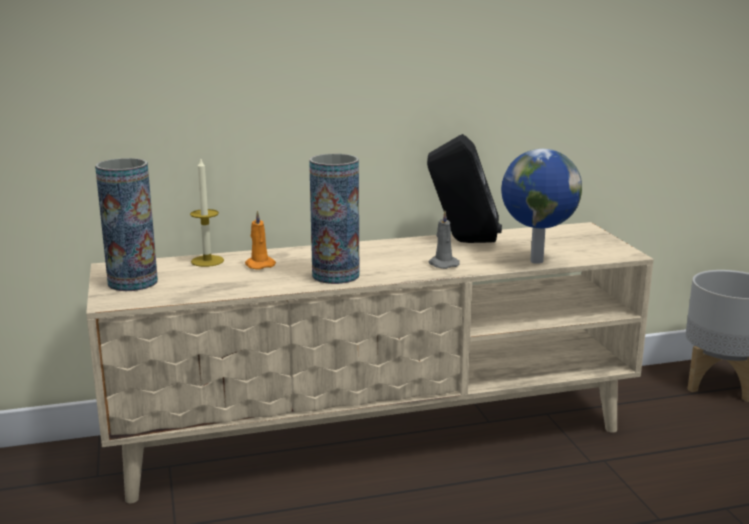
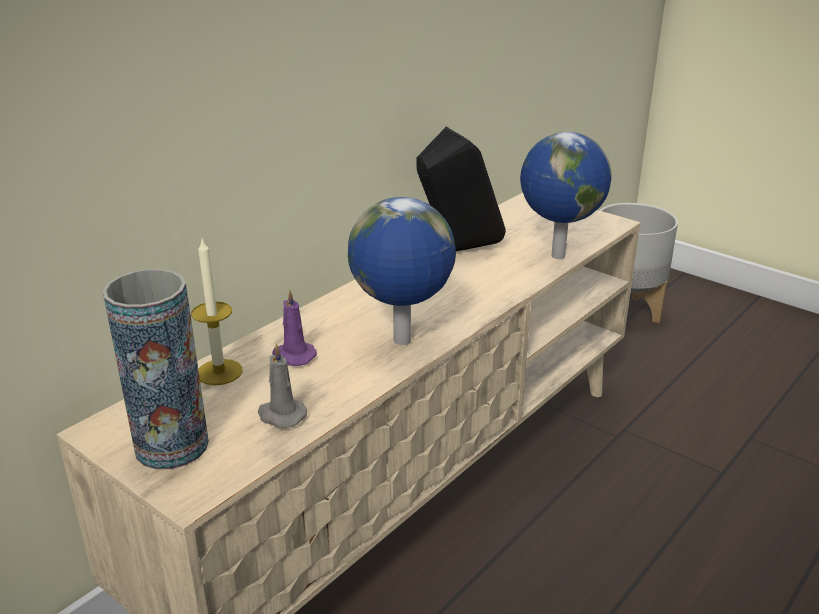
camera: 35 degrees left, 10 degrees up
orange candle [245,210,276,270] -> purple candle [272,289,317,366]
vase [309,154,359,284] -> globe [348,197,456,345]
grey candle [428,211,460,269] -> grey candle moved to [258,343,307,428]

